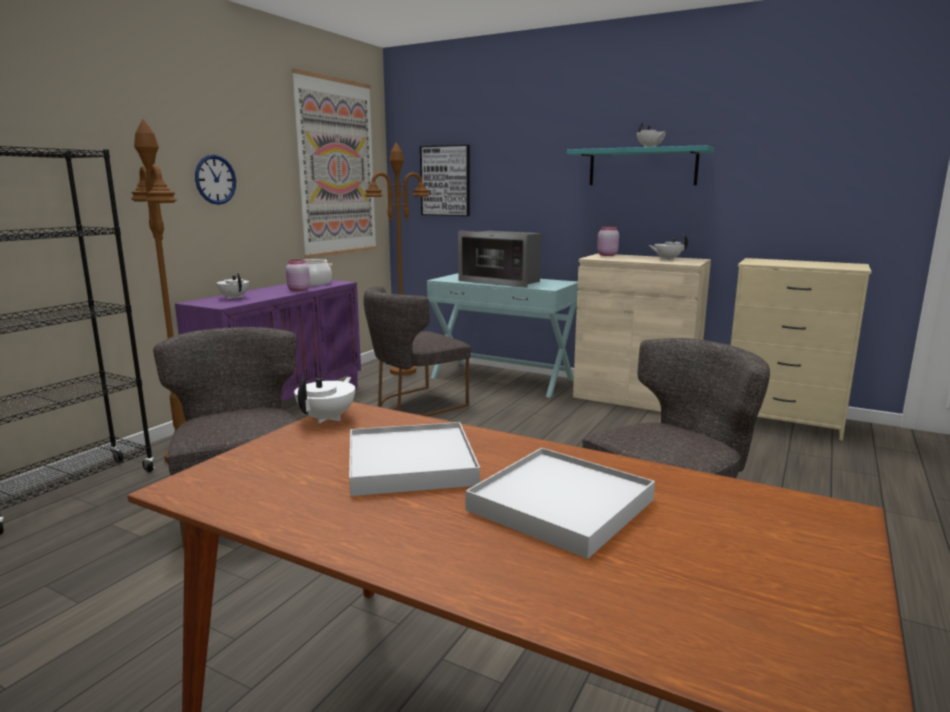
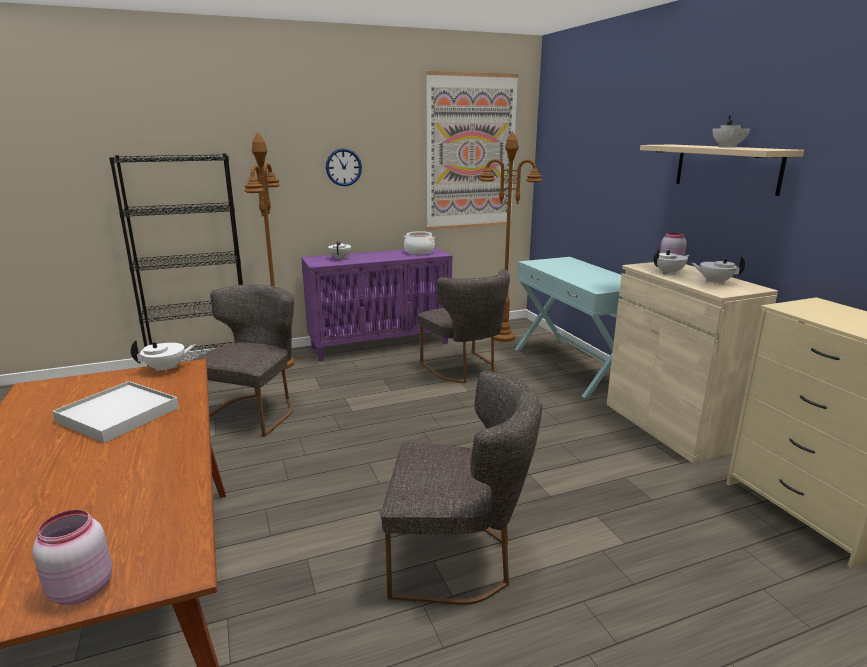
camera: 40 degrees right, 5 degrees up
pink jar [286,259,310,291] -> pink jar moved to [32,510,112,605]
grey chair [364,286,471,416] -> grey chair turned 120 degrees counterclockwise [418,269,510,383]
picture [420,145,470,216] -> none
microwave [458,231,541,288] -> none
white tray [465,448,655,559] -> none
turquoise shelf [567,145,714,185] -> beige shelf [640,145,804,196]
none -> white teapot [654,247,689,275]

